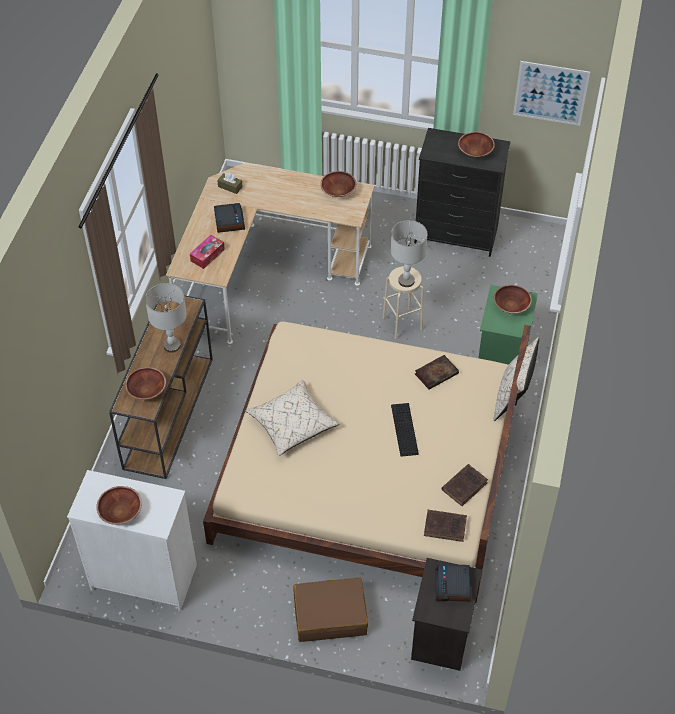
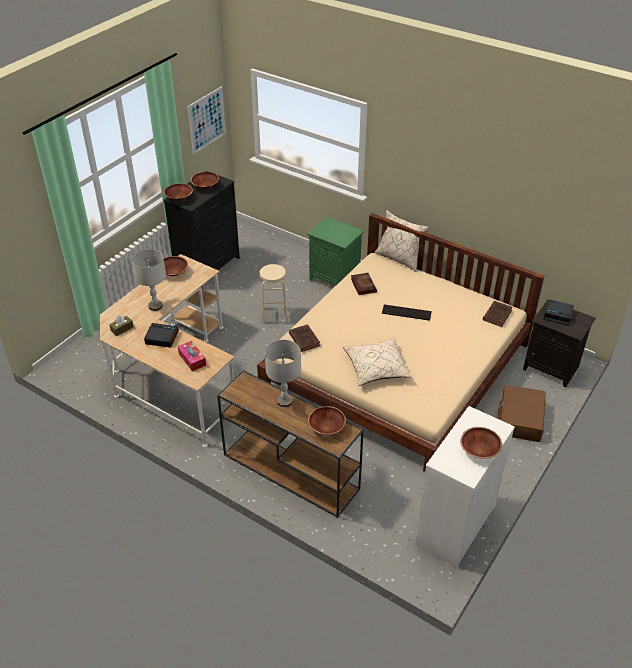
camera: 70 degrees left, 10 degrees down
grey table lamp [390,220,428,287] -> grey table lamp moved to [132,249,166,311]
brown book [442,464,488,506] -> brown book moved to [289,324,320,352]
brown bowl [494,285,532,314] -> brown bowl moved to [164,183,193,202]

